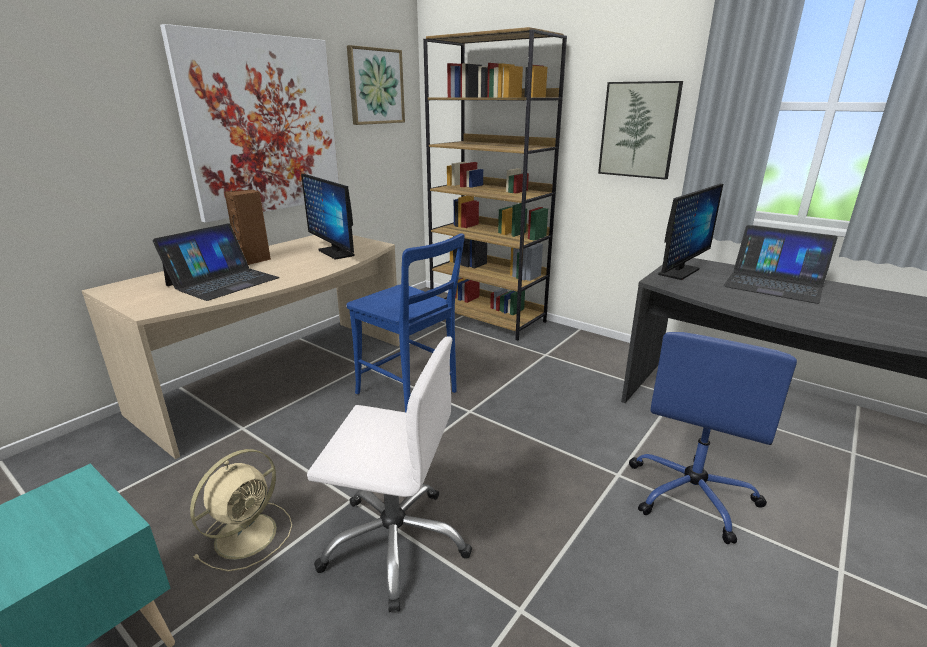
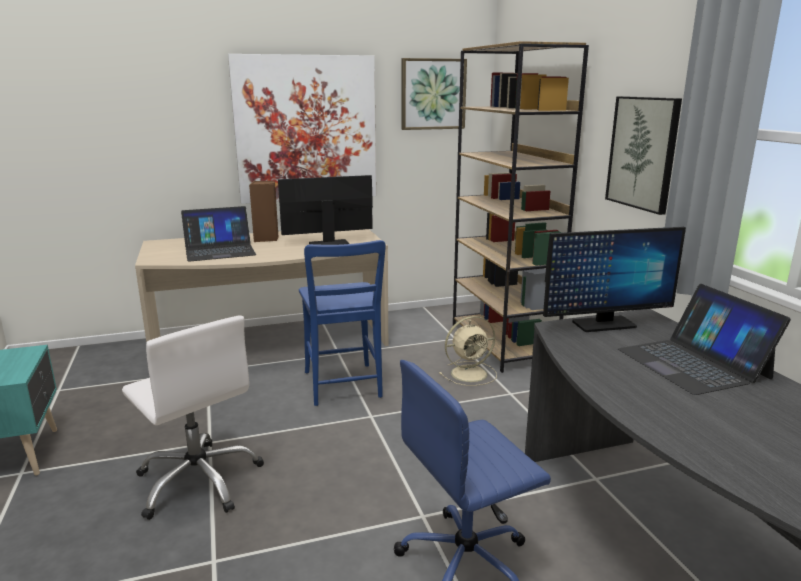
camera: 35 degrees right, 5 degrees down
beige fan [190,449,292,572] -> beige fan moved to [439,316,497,386]
monitor [301,174,355,260] -> monitor turned 75 degrees clockwise [278,175,373,245]

